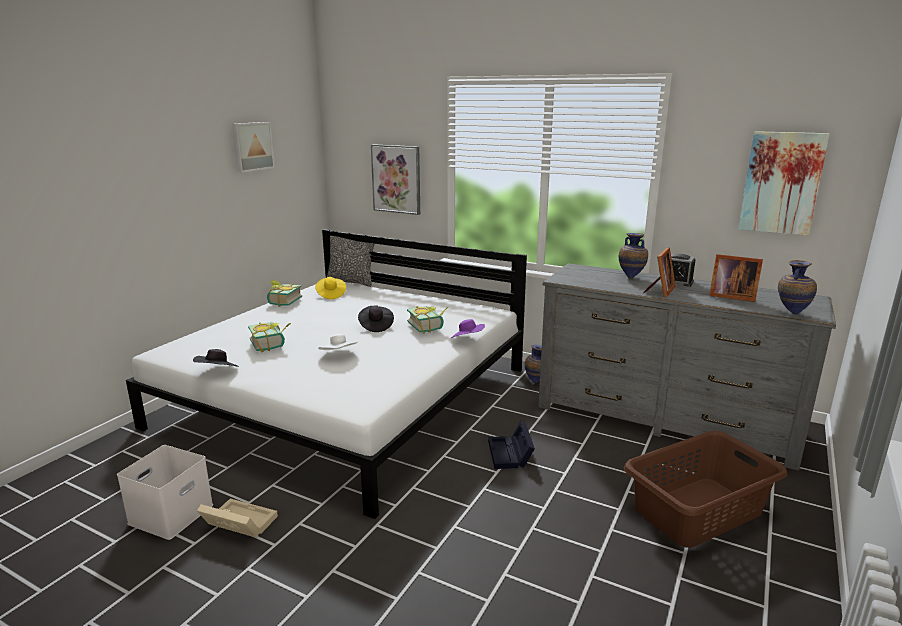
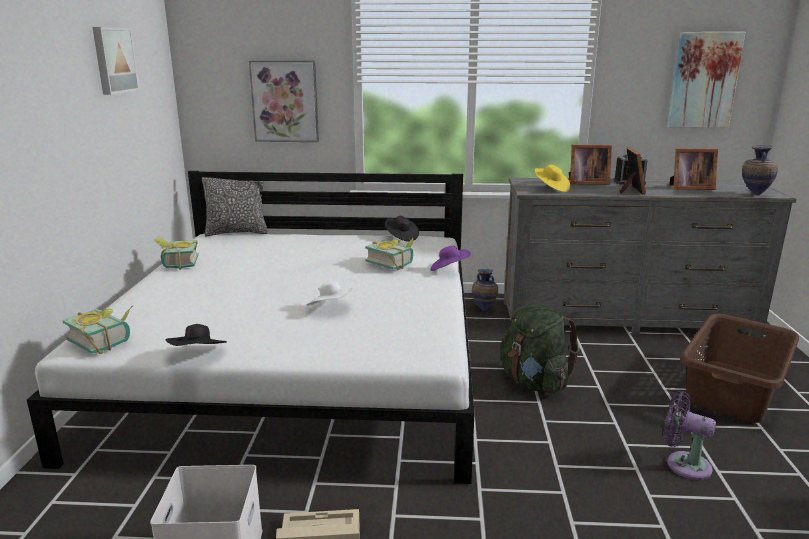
camera: 25 degrees left, 0 degrees up
book [248,322,291,352] -> book moved to [62,306,133,354]
yellow hat [315,277,346,299] -> yellow hat moved to [535,165,570,192]
black hat [358,305,394,332] -> black hat moved to [385,216,419,242]
black storage box [488,421,535,469] -> green backpack [500,303,580,394]
vase [618,233,648,278] -> picture frame [569,145,612,185]
none -> purple fan [663,391,716,480]

